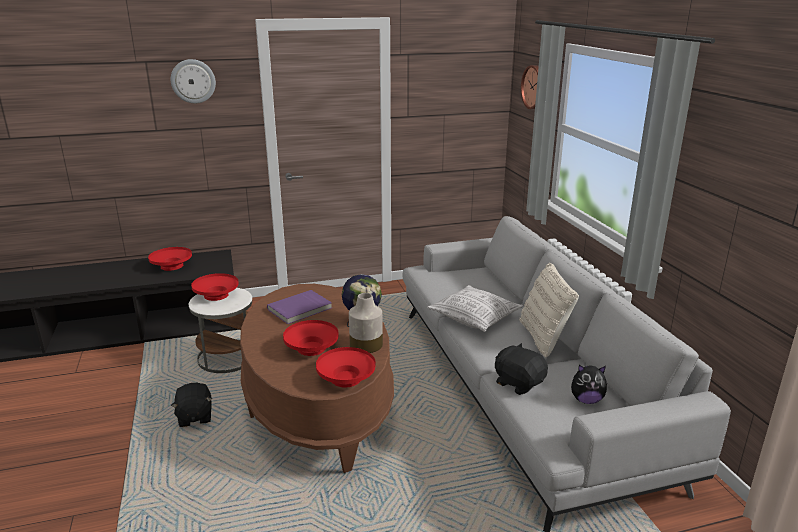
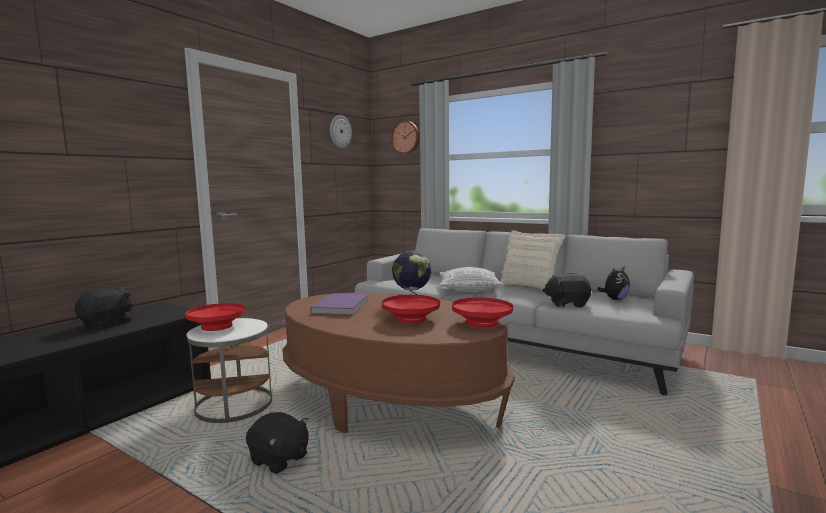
camera: 40 degrees left, 15 degrees down
red bowl [148,247,192,271] -> black plush toy [75,287,134,328]
wall clock [171,59,216,103] -> wall clock moved to [330,115,352,148]
beige vase [349,293,383,353] -> none

